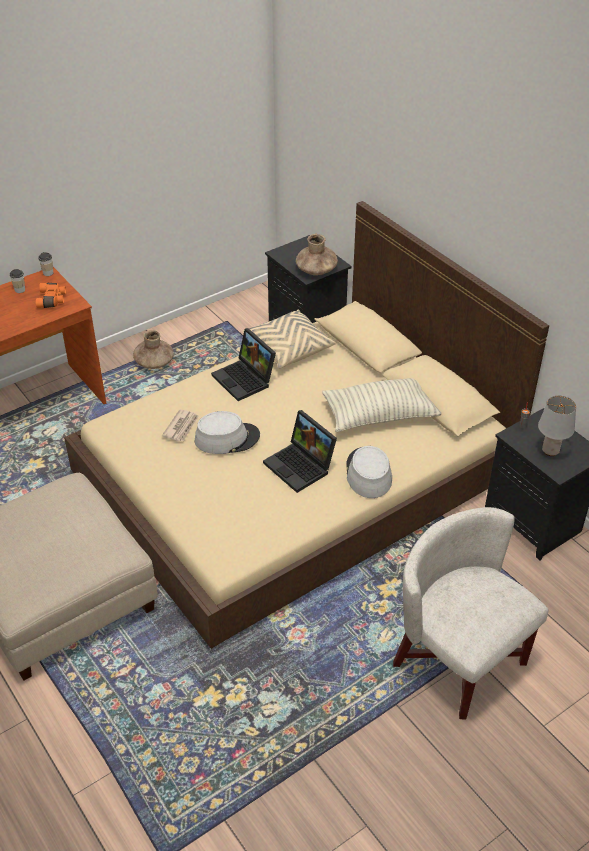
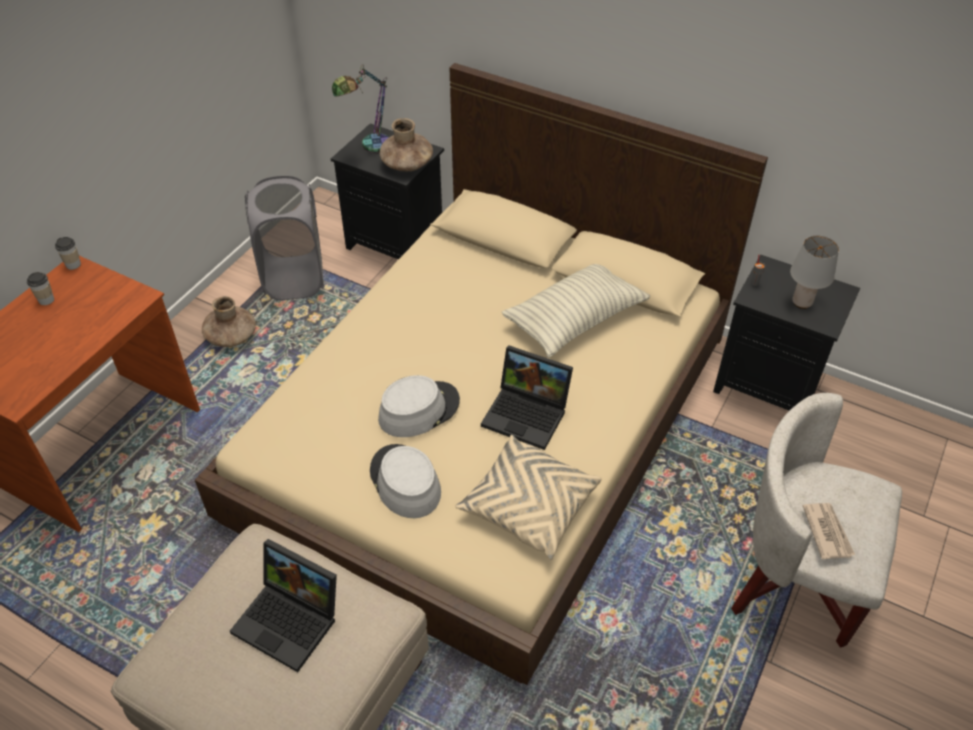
camera: 25 degrees left, 5 degrees up
orange binoculars [36,283,66,308] -> none
newspaper [162,409,198,441] -> newspaper moved to [803,503,855,559]
laptop [211,328,276,401] -> laptop moved to [230,539,337,672]
beige pillow [243,309,336,369] -> beige pillow moved to [455,435,602,560]
grey hat [346,446,392,498] -> grey hat moved to [370,444,441,518]
none -> grey laundry basket [245,176,324,301]
none -> table lamp [332,64,389,153]

